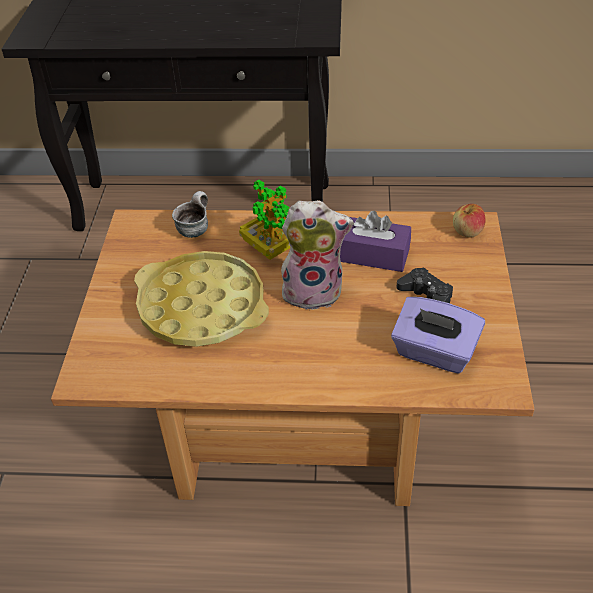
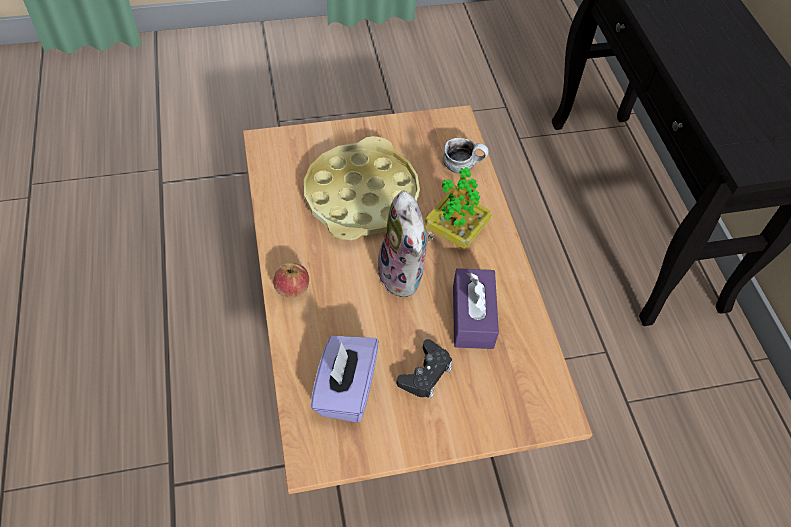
camera: 70 degrees right, 10 degrees up
apple [453,204,485,237] -> apple moved to [273,263,309,298]

